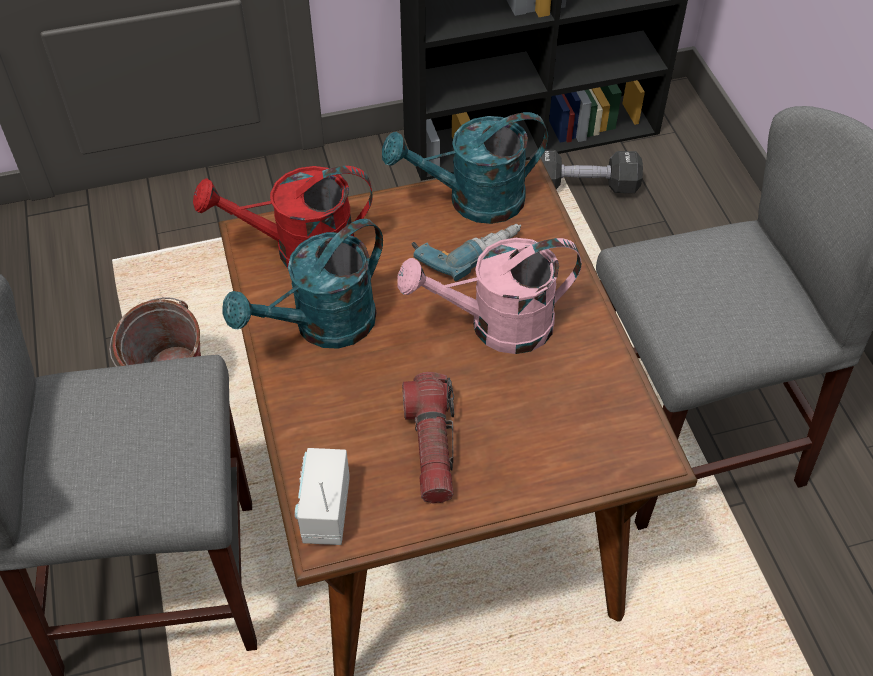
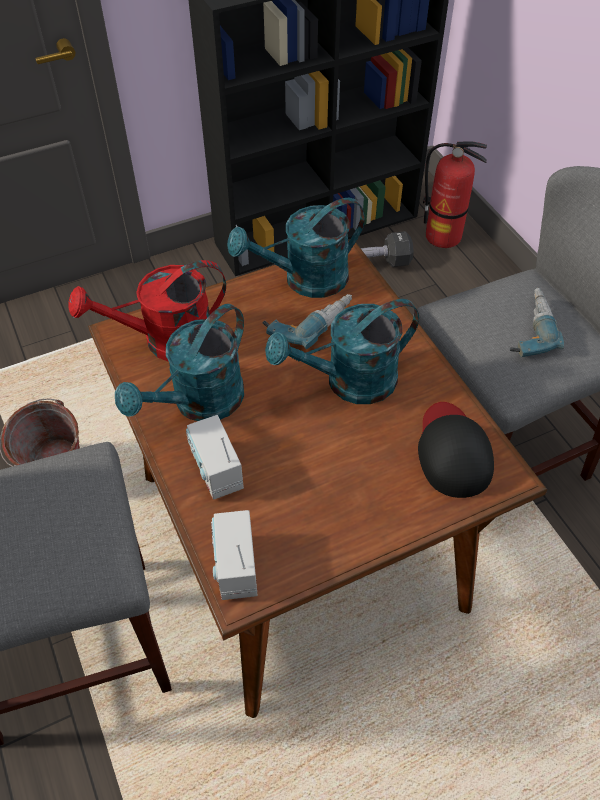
camera: 10 degrees left, 0 degrees up
pink watering can [397,238,582,354] -> turquoise watering can [265,299,419,404]
flashlight [402,372,454,503] -> none
none -> radio [186,415,244,500]
none -> black cap [418,402,494,498]
none -> fire extinguisher [423,141,487,248]
none -> power drill [510,288,564,357]

